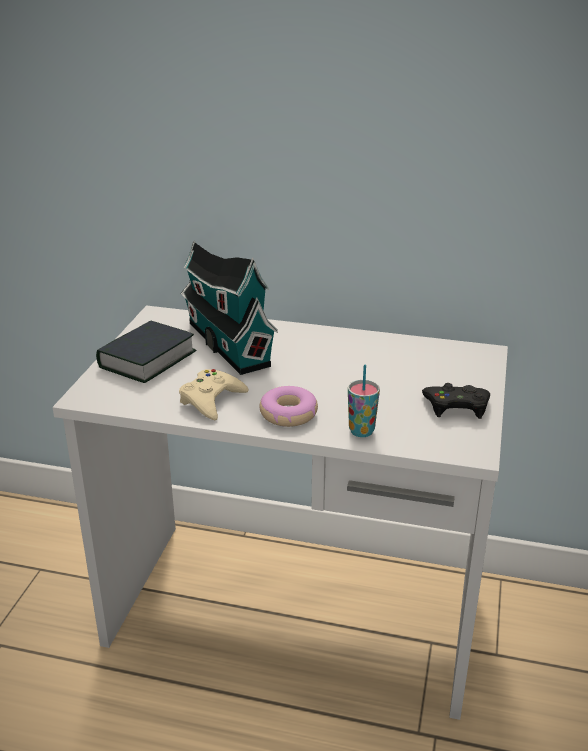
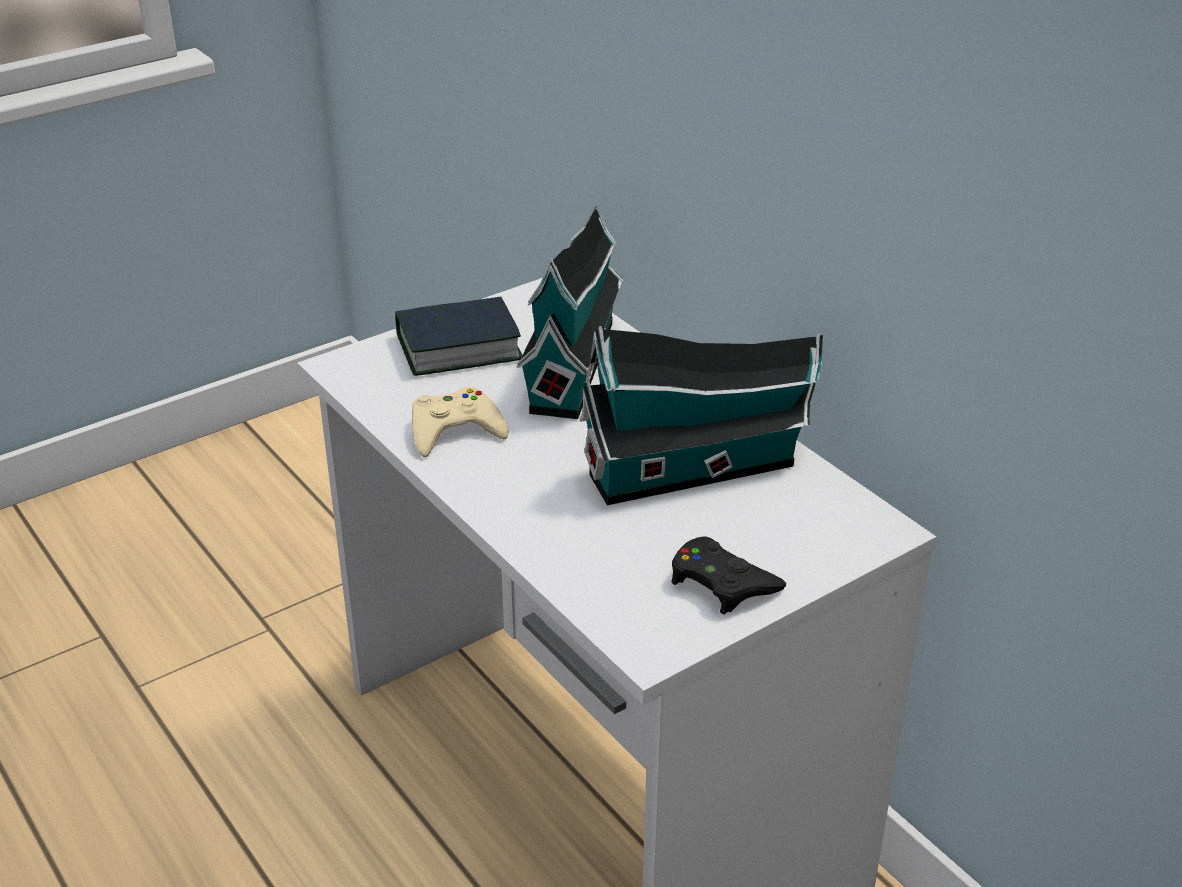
camera: 40 degrees right, 5 degrees up
donut [259,386,318,427] -> none
cup [348,365,380,437] -> none
none -> toy house [579,326,823,505]

